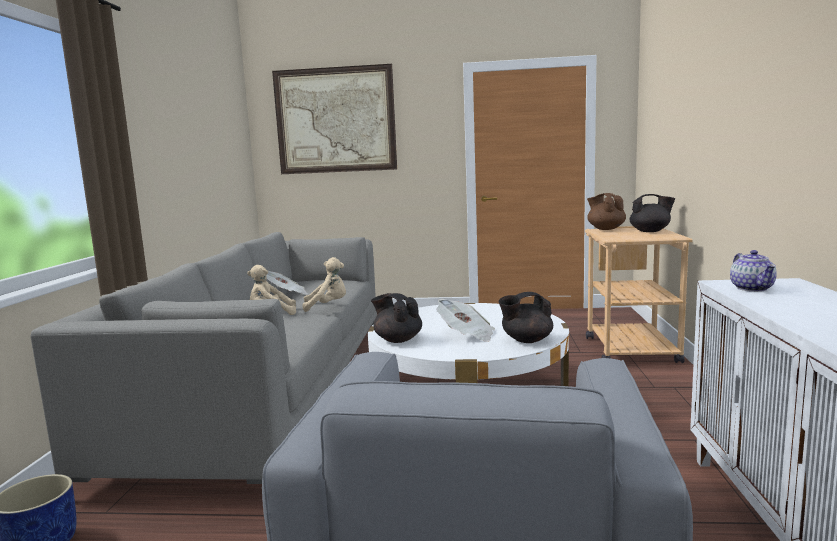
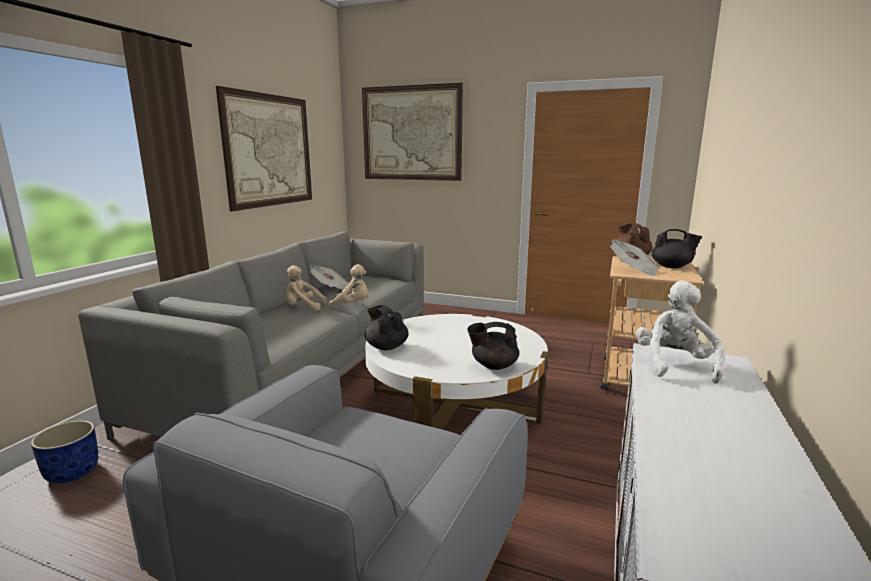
camera: 15 degrees right, 5 degrees up
newspaper [436,299,495,342] -> newspaper moved to [610,240,659,277]
teapot [730,250,777,292] -> white plush toy [636,281,726,384]
none -> picture [216,86,312,212]

